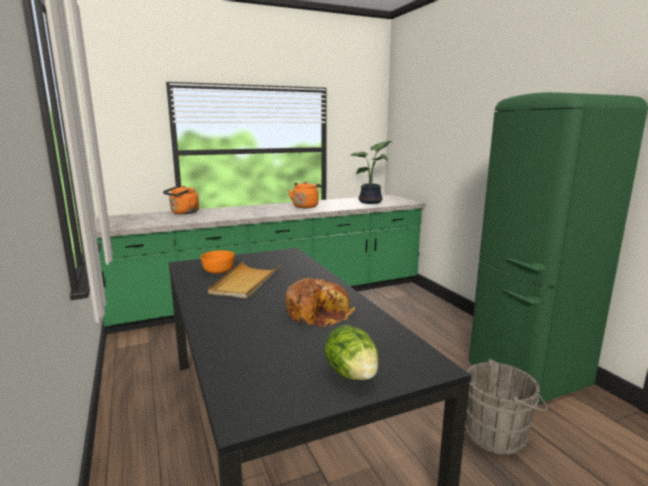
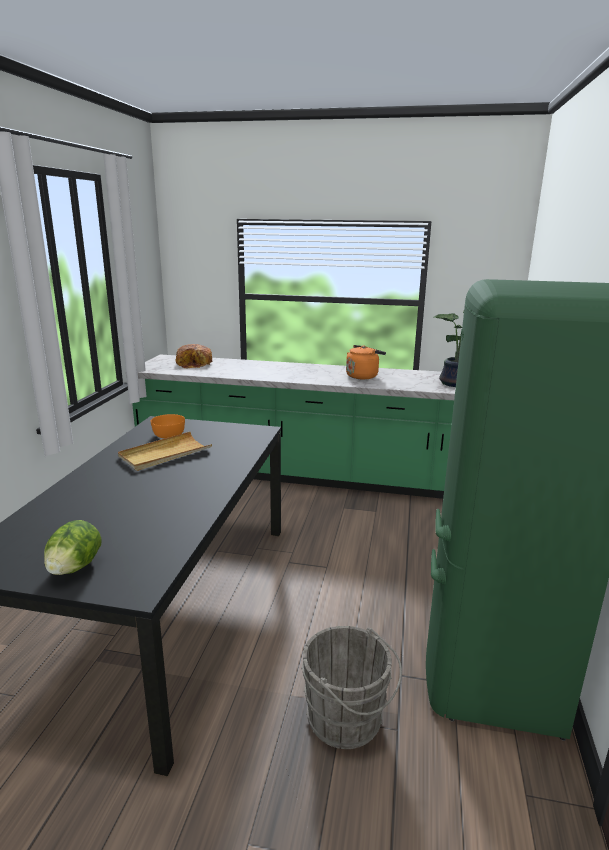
camera: 35 degrees right, 5 degrees up
orange kettle [163,186,199,214] -> none
bread [286,278,355,327] -> bread moved to [175,344,212,369]

